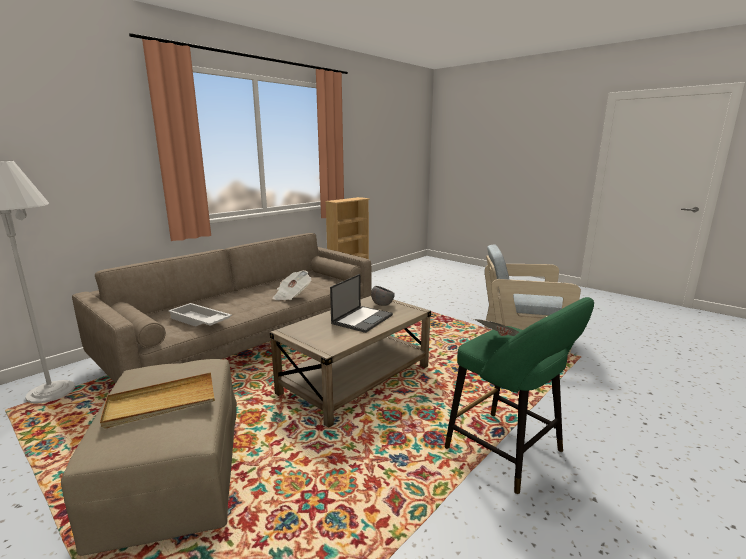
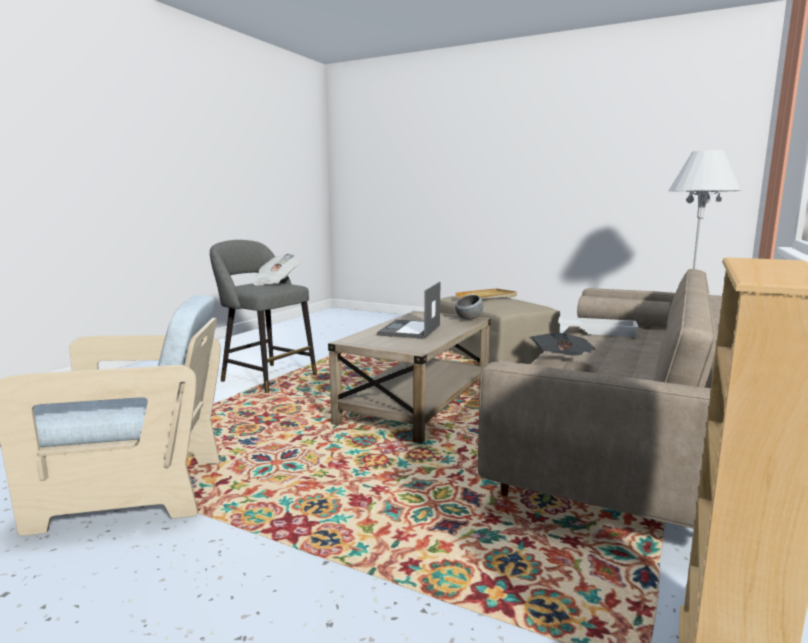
camera: 165 degrees right, 5 degrees down
grey bowl [371,286,395,306] -> grey bowl moved to [455,295,483,320]
green stool [445,297,594,494] -> grey stool [210,240,317,393]

